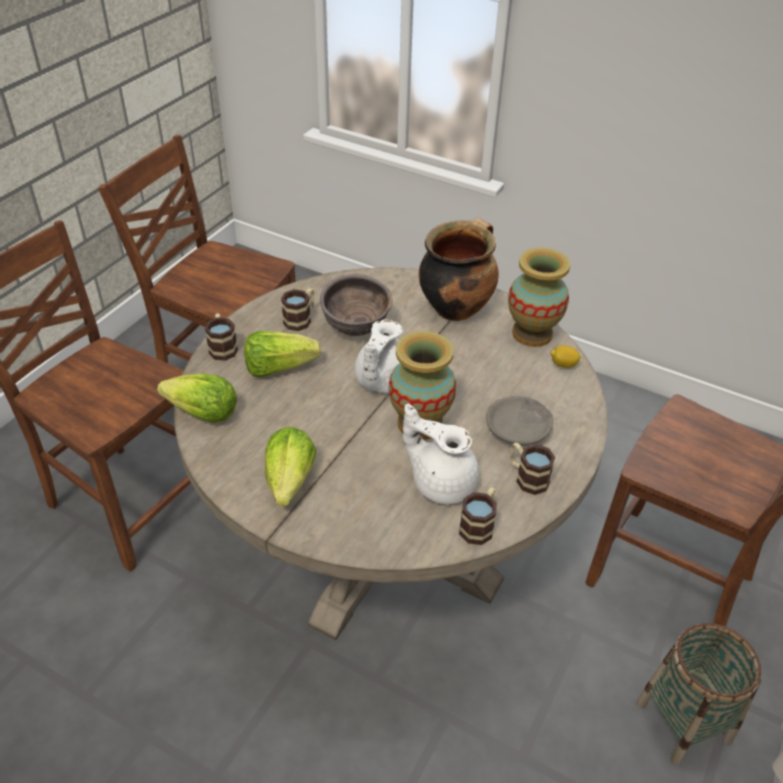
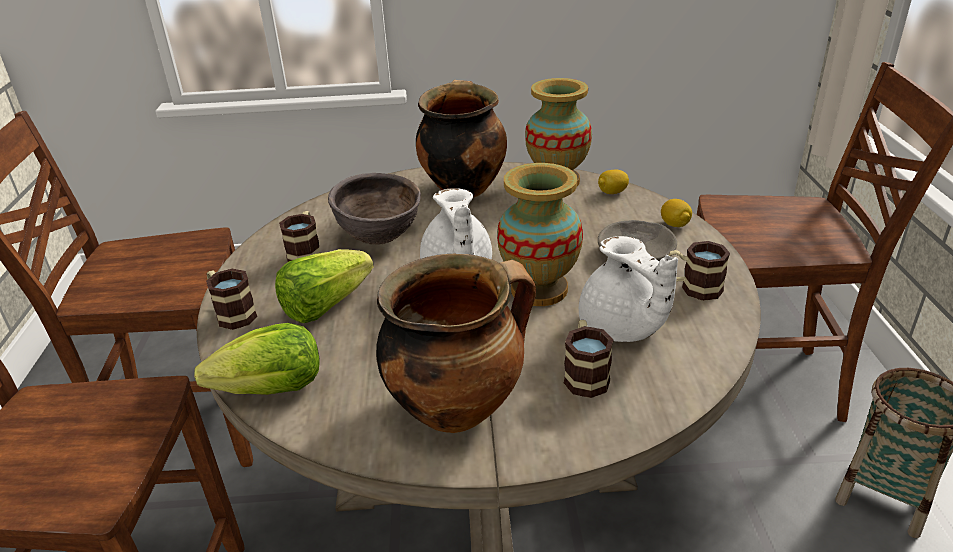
camera: 30 degrees left, 10 degrees down
lettuce [265,427,316,506] -> cooking pot [376,254,536,433]
white teapot [403,403,479,504] -> white teapot turned 120 degrees counterclockwise [579,236,678,342]
mug [459,487,497,545] -> mug moved to [564,320,614,398]
none -> lemon [661,199,692,227]

